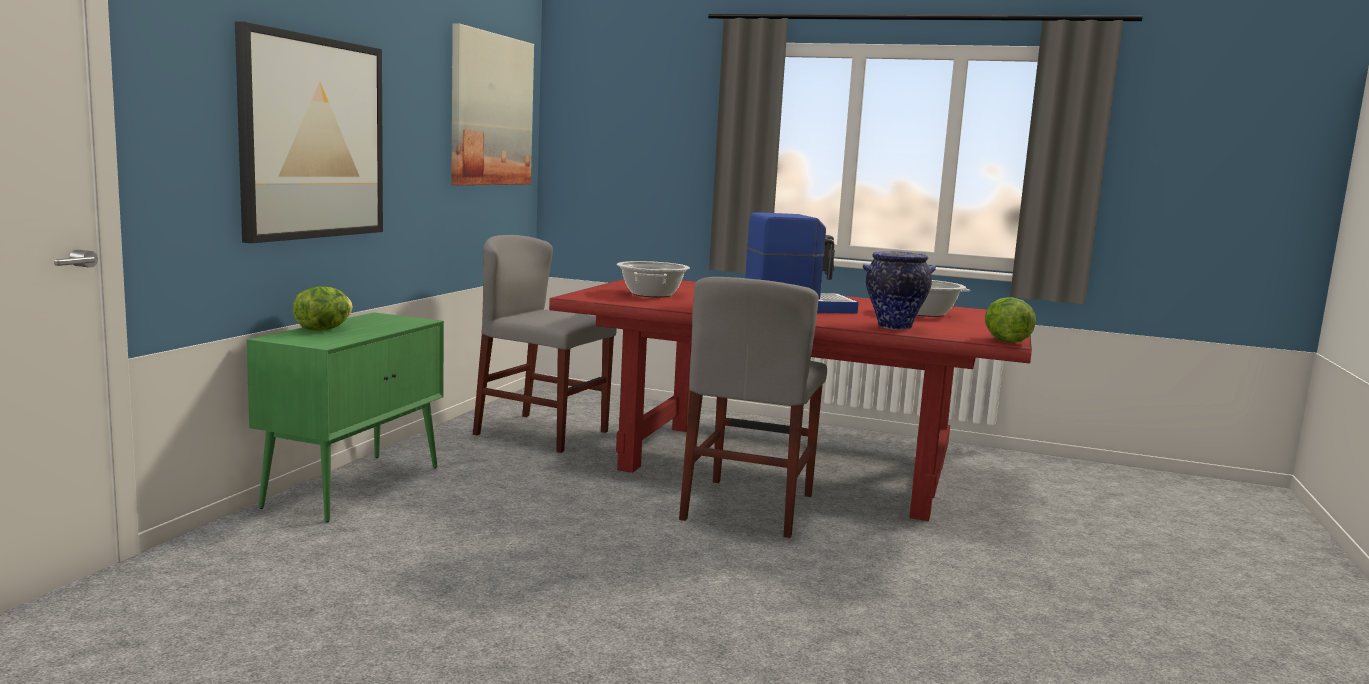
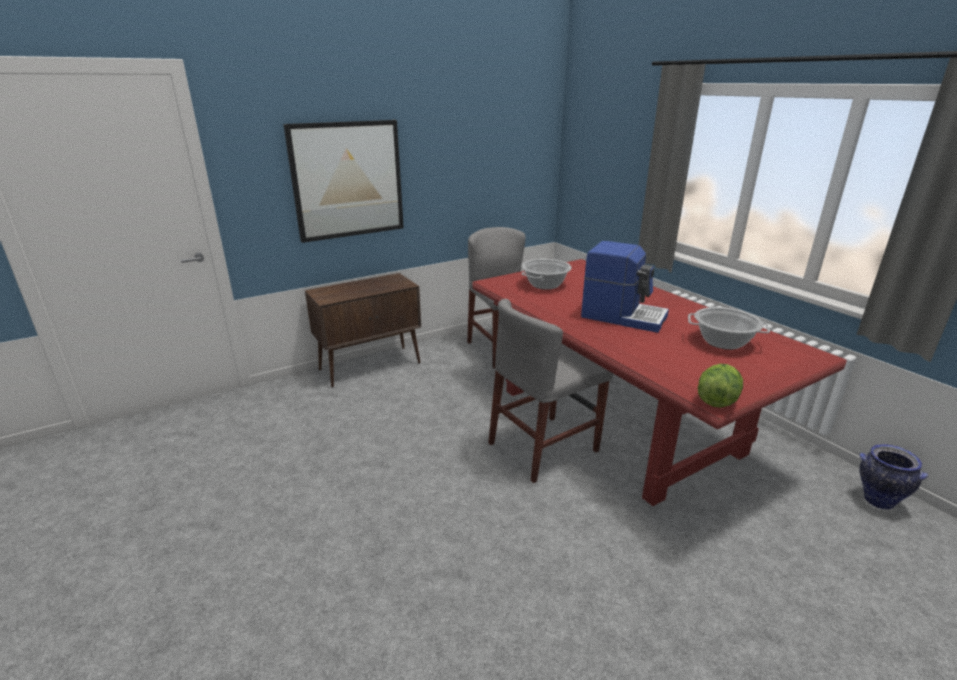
camera: 40 degrees right, 15 degrees up
green cabinet [246,312,444,523] -> brown cabinet [305,273,421,388]
lettuce [293,286,353,331] -> none
picture [451,23,534,185] -> none
vase [863,251,936,330] -> vase moved to [860,444,928,510]

